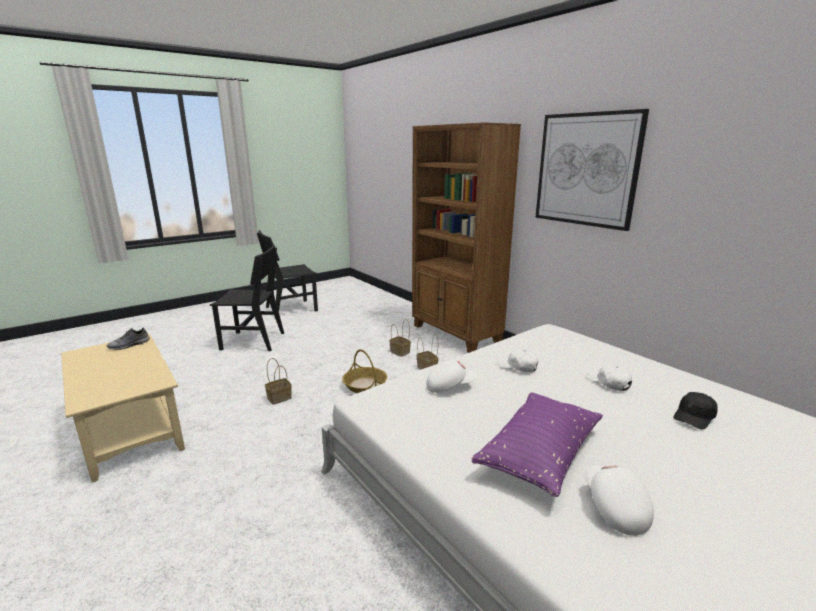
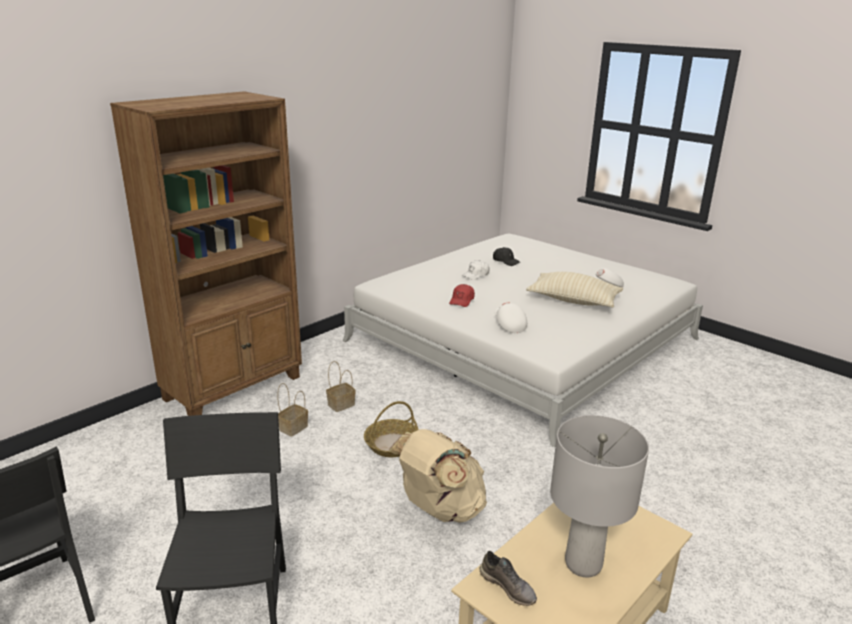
camera: 100 degrees left, 5 degrees up
basket [265,358,292,405] -> beige backpack [388,429,487,523]
purple pillow [472,393,603,497] -> beige pillow [526,272,623,307]
white cap [498,349,538,372] -> red cap [449,284,475,307]
picture [535,109,649,231] -> none
none -> grey table lamp [550,415,649,577]

